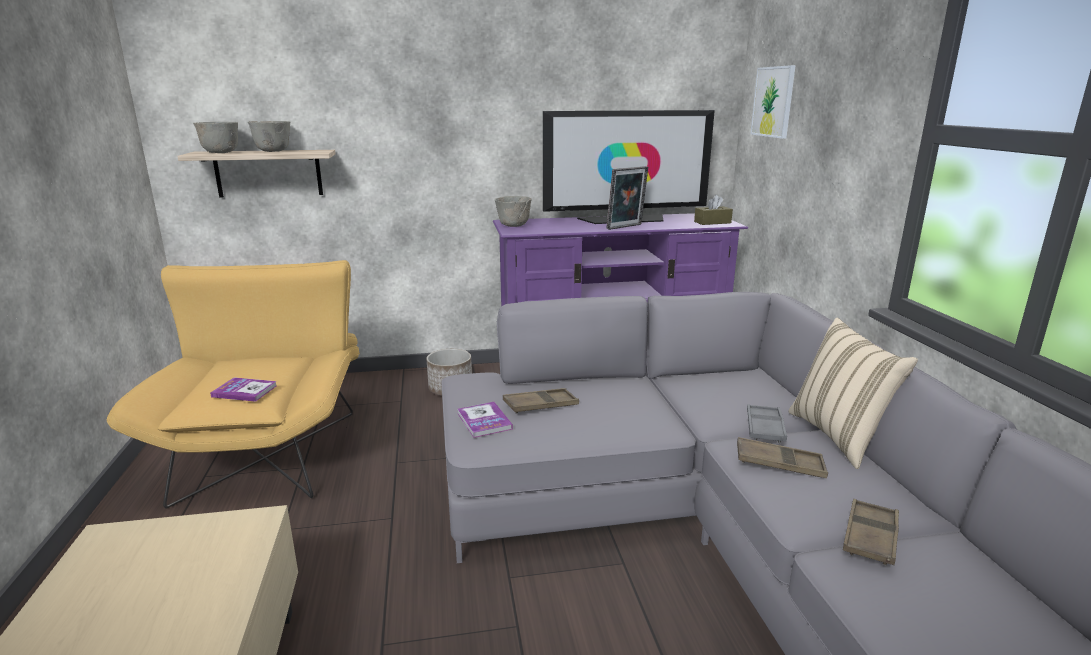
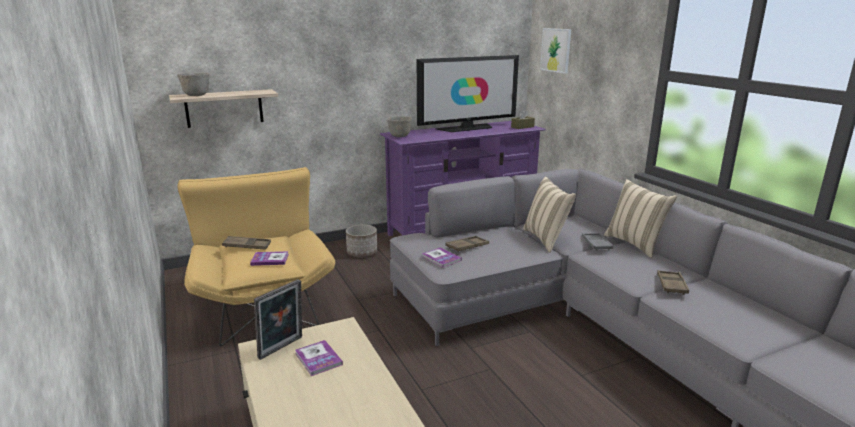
camera: 15 degrees left, 0 degrees up
grey bowl [248,121,290,152] -> none
picture frame [606,166,648,230] -> picture frame moved to [254,279,302,360]
brown tray [737,437,828,478] -> brown tray moved to [222,236,271,249]
none -> book [295,340,343,376]
none -> beige pillow [523,176,576,253]

